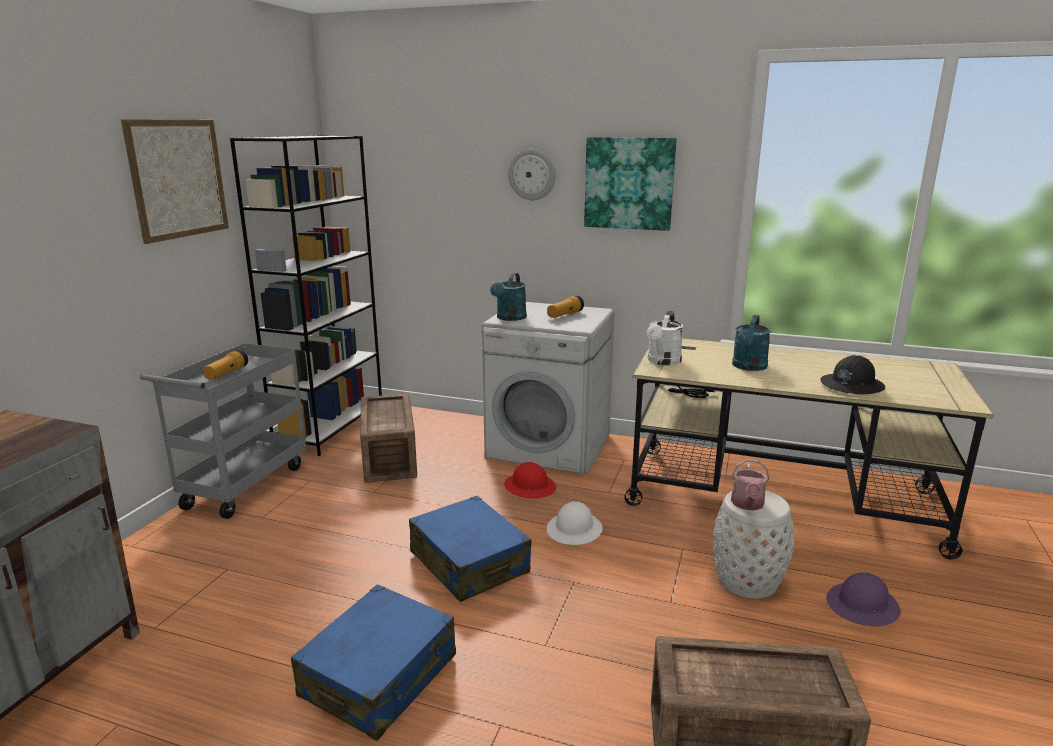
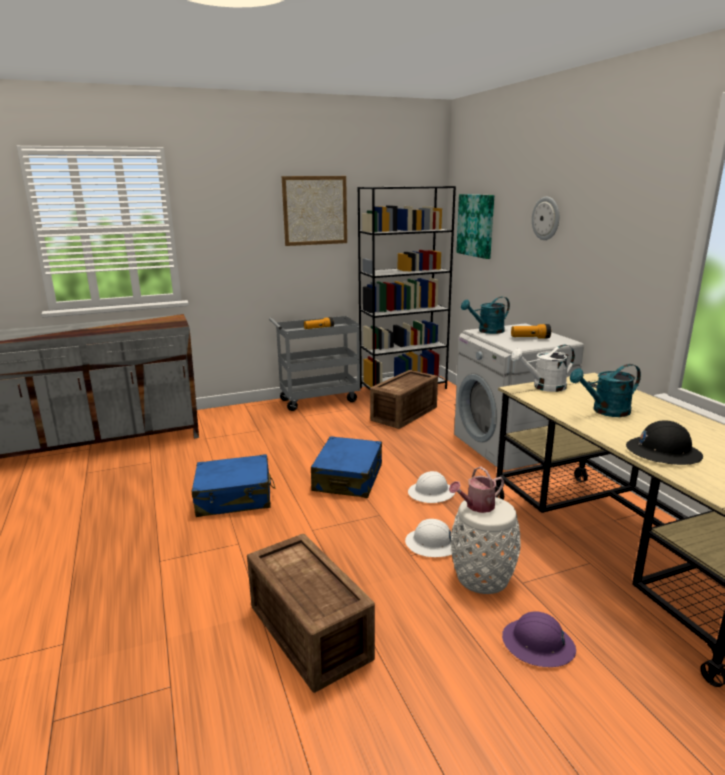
camera: 50 degrees right, 0 degrees up
red hard hat [504,462,556,499] -> none
picture [584,137,677,231] -> picture moved to [456,194,494,259]
none -> white hard hat [405,519,460,557]

